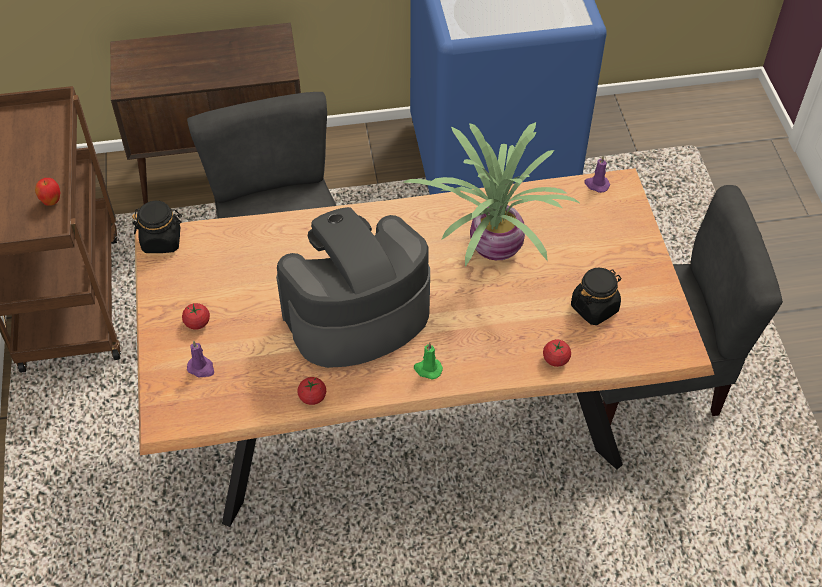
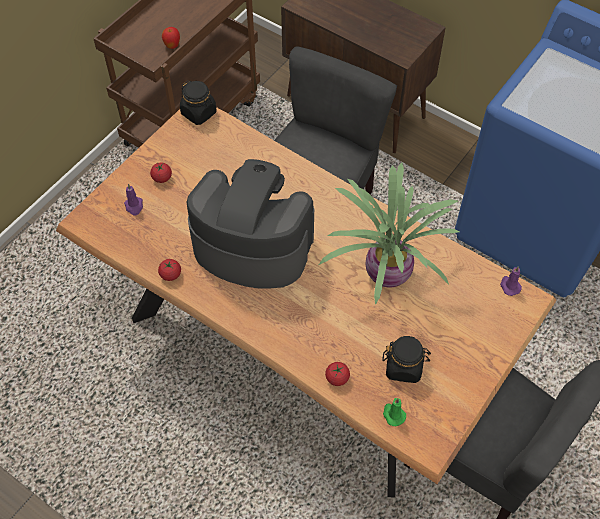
camera: 45 degrees right, 5 degrees up
green candle [414,342,443,379] -> green candle moved to [383,398,406,426]

